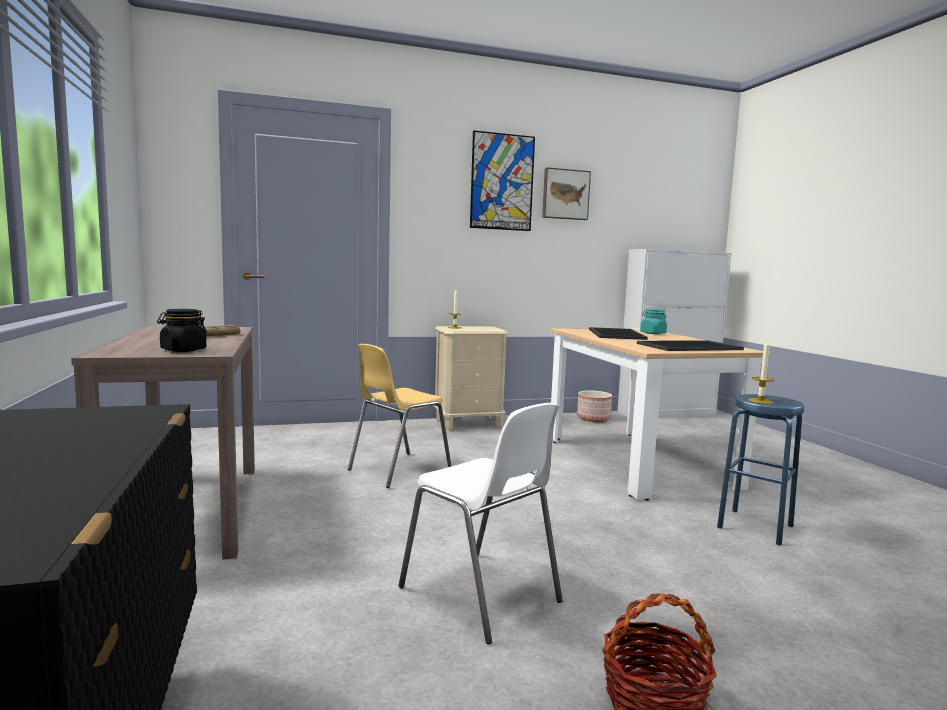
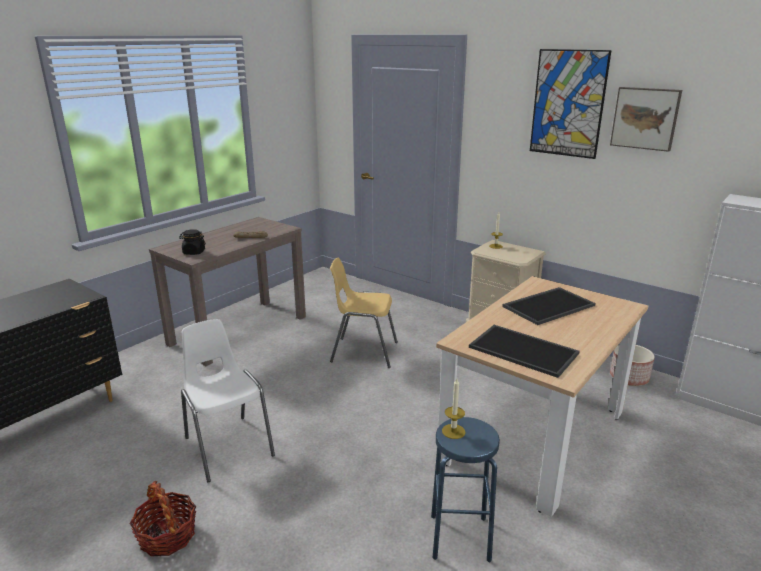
camera: 55 degrees right, 15 degrees up
white chair [398,403,563,644] -> white chair turned 135 degrees clockwise [181,319,275,482]
turquoise jar [640,309,667,334] -> none

